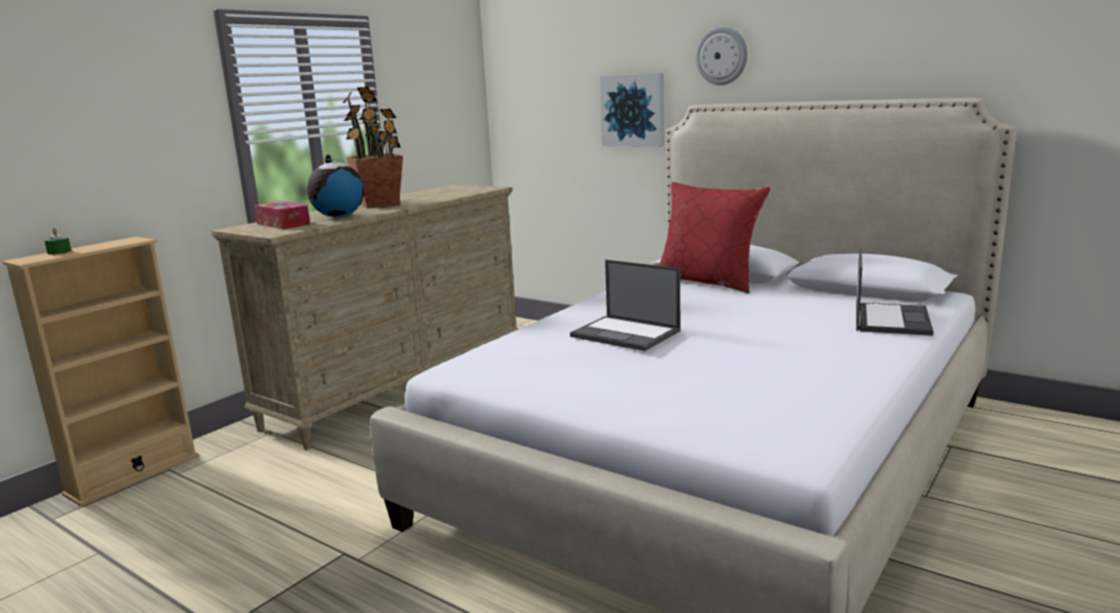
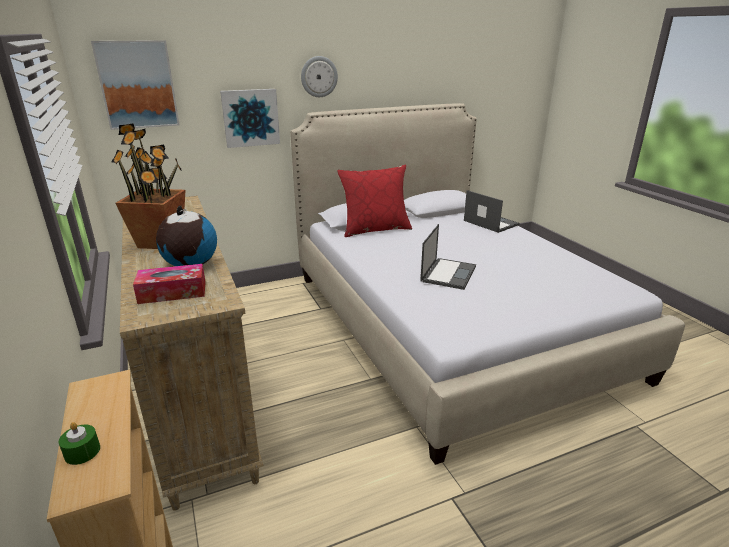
camera: 60 degrees left, 10 degrees up
laptop [570,260,680,351] -> laptop turned 45 degrees counterclockwise [420,224,476,290]
none -> picture [91,40,179,130]

